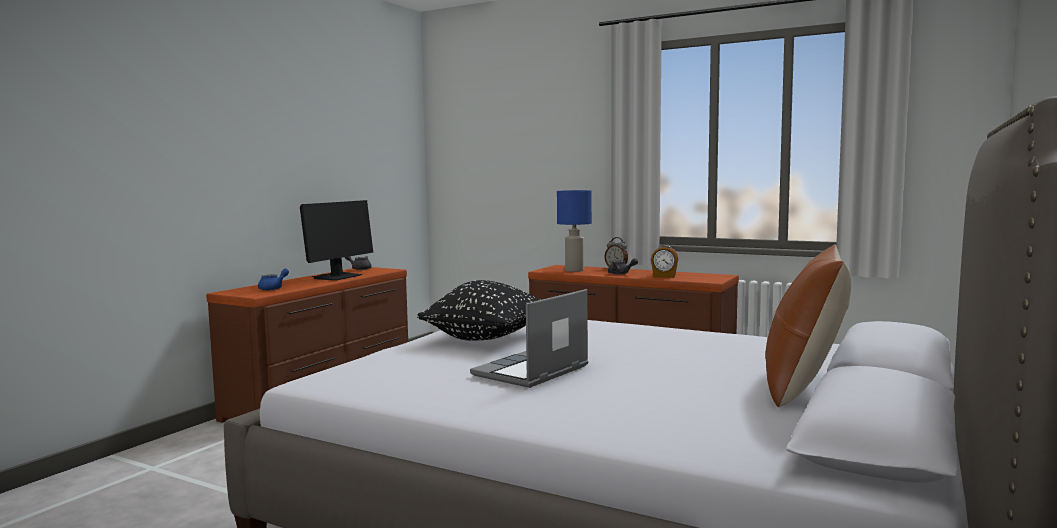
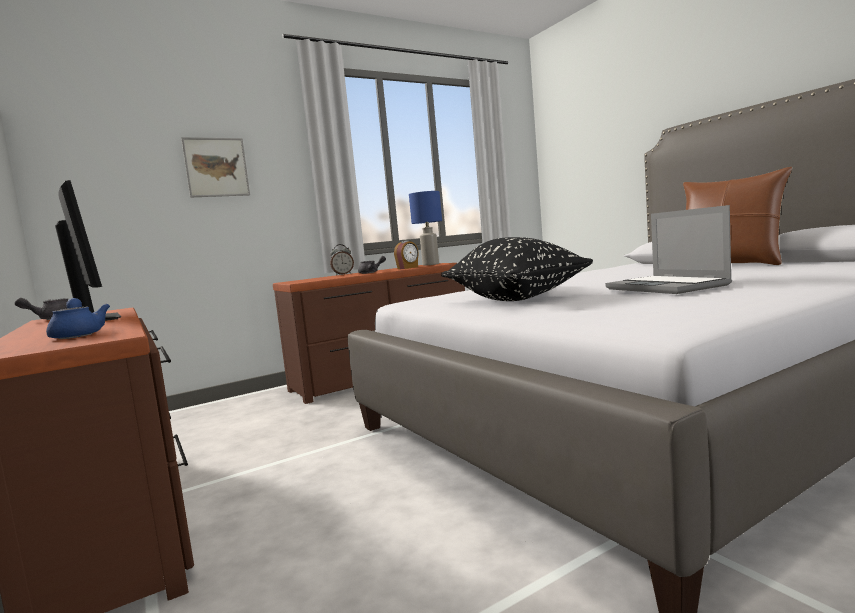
camera: 60 degrees left, 0 degrees up
blue table lamp [557,190,592,272] -> blue table lamp moved to [409,191,442,266]
none -> picture [181,137,250,198]

